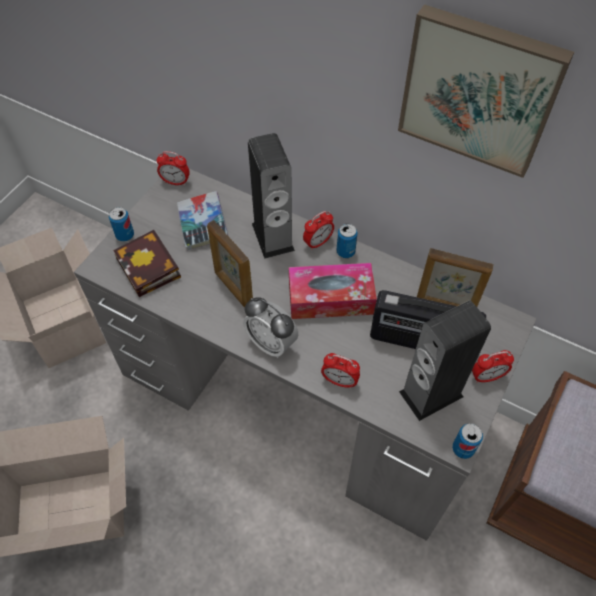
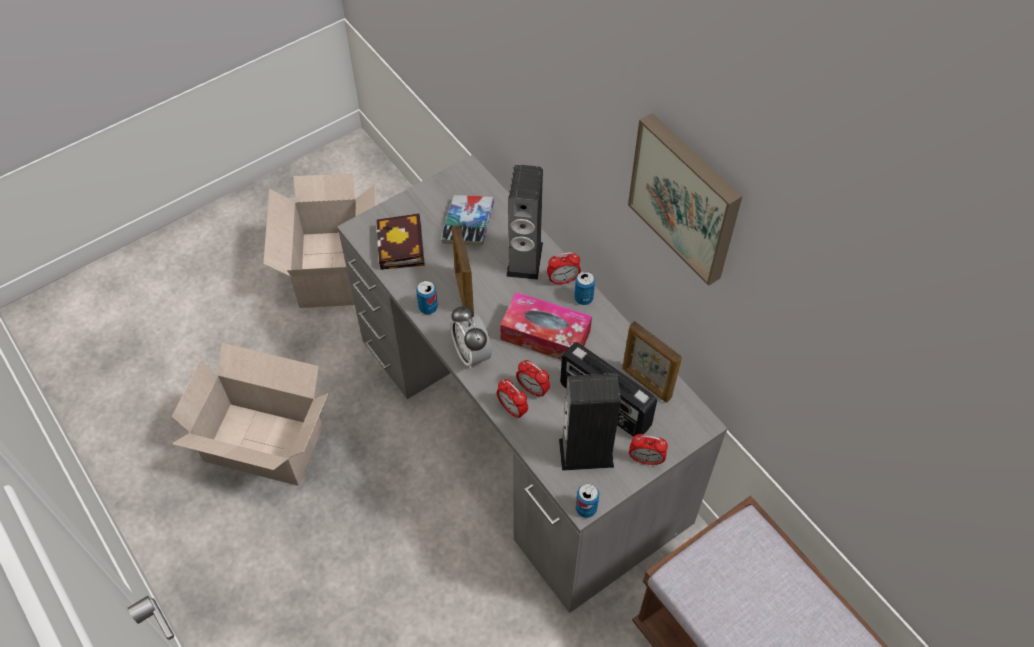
camera: 25 degrees right, 0 degrees up
can [109,207,134,242] -> can moved to [416,281,438,314]
alarm clock [156,151,190,186] -> alarm clock moved to [516,360,550,398]

